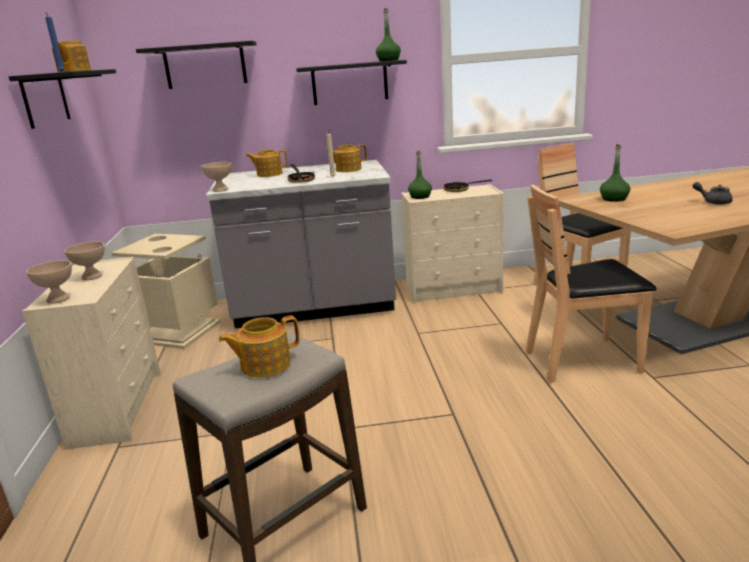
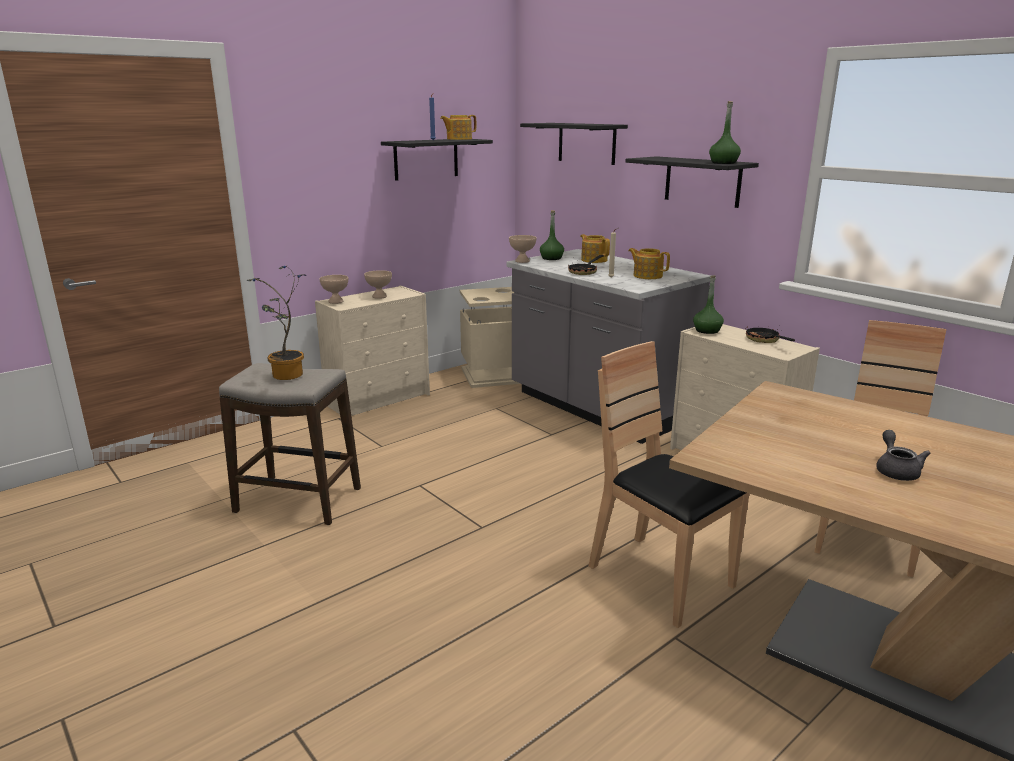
camera: 55 degrees right, 0 degrees up
teapot [219,316,300,377] -> potted plant [247,266,306,380]
green bottle [600,144,630,202] -> green bottle moved to [540,210,564,260]

